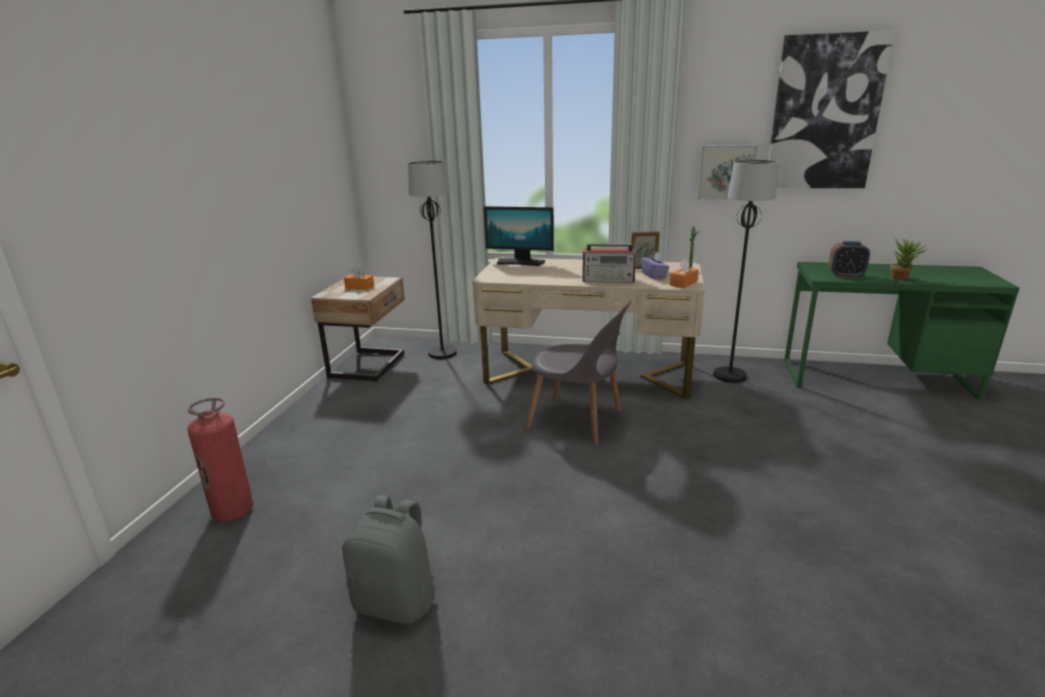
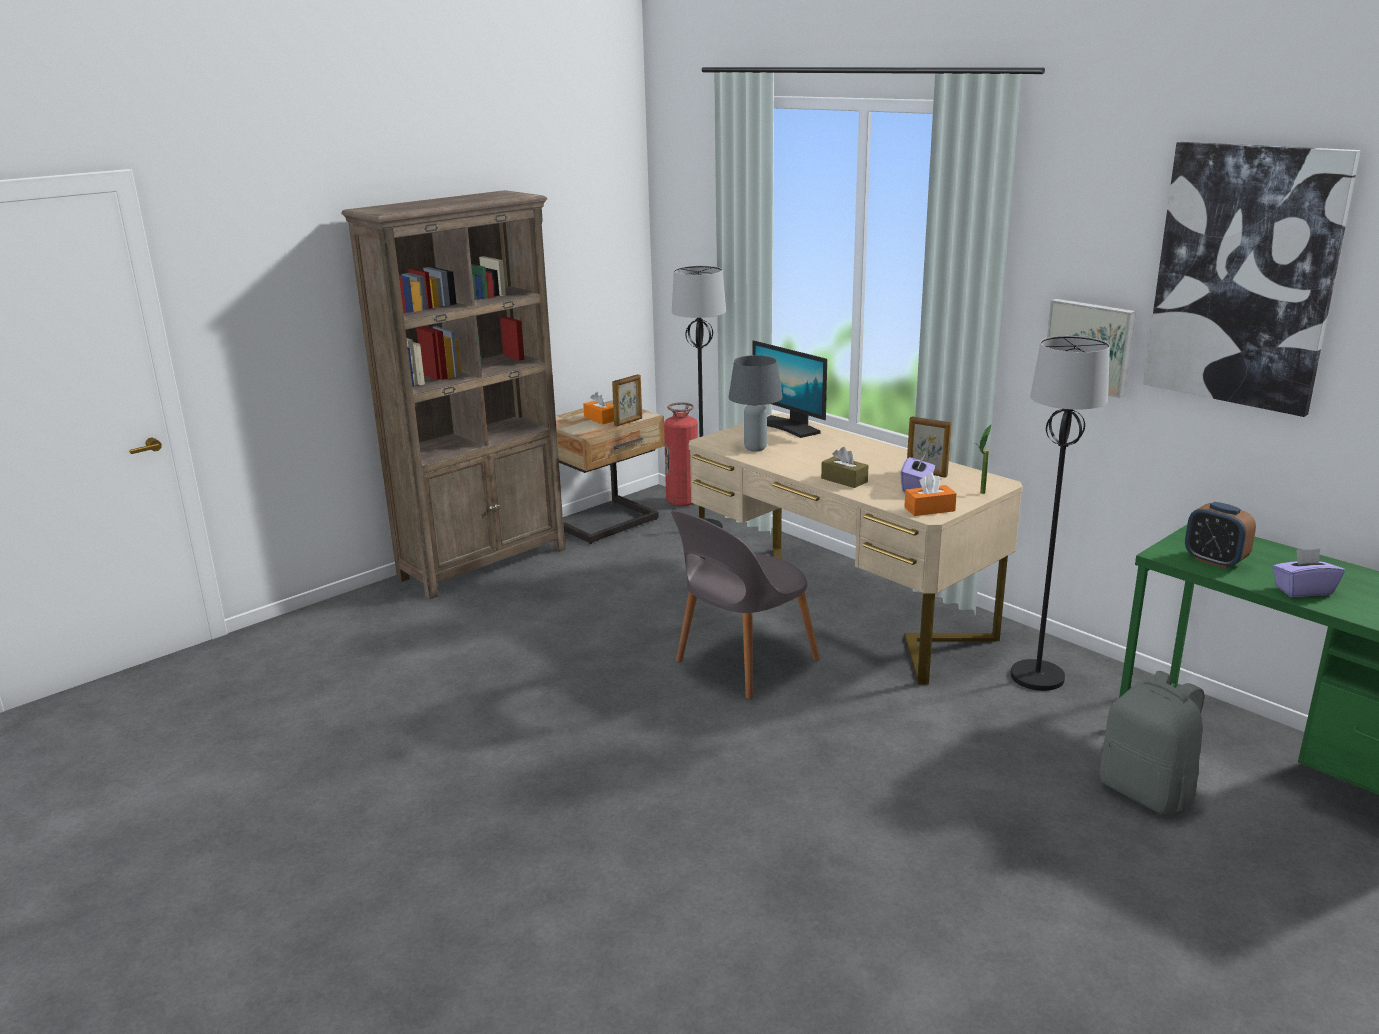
camera: 35 degrees right, 0 degrees up
fire extinguisher [188,398,253,522] -> fire extinguisher moved to [664,402,698,506]
grey backpack [342,495,436,625] -> grey backpack moved to [1100,671,1204,815]
grey chair [525,301,632,446] -> grey chair turned 75 degrees clockwise [671,510,820,699]
radio [582,244,636,283] -> brown tissue box [821,447,869,488]
potted plant [890,238,927,280] -> purple tissue box [1272,549,1345,597]
none -> brown bookcase [342,190,566,599]
none -> picture frame [612,374,642,426]
none -> grey table lamp [729,355,783,452]

